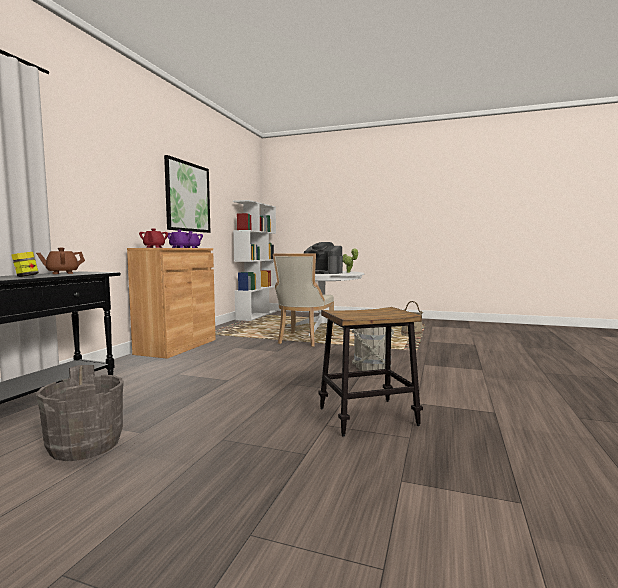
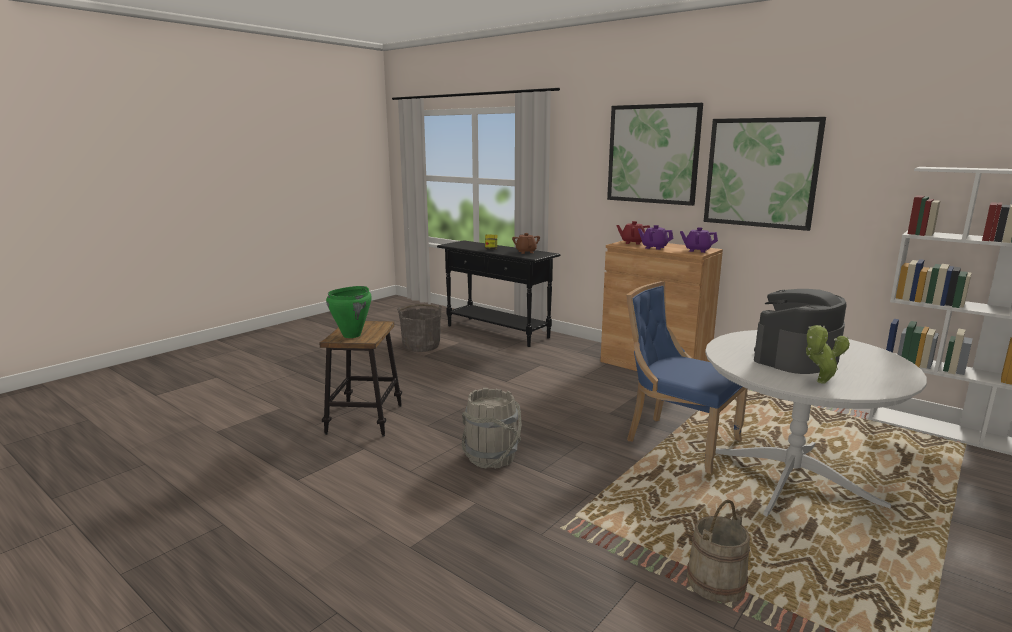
camera: 110 degrees right, 10 degrees up
beige chair [273,253,334,347] -> blue chair [626,281,748,474]
none -> green cooking pot [326,286,372,338]
none -> picture [607,103,703,206]

